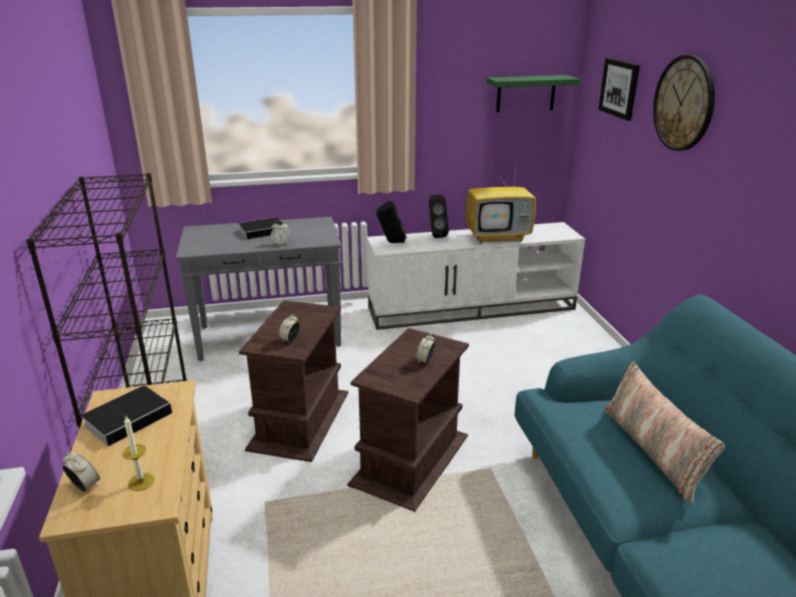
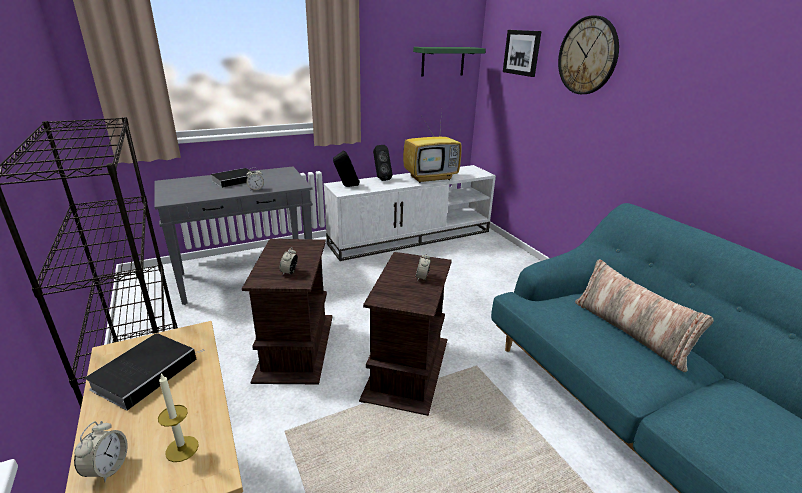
camera: 15 degrees left, 0 degrees up
alarm clock [62,452,100,492] -> alarm clock turned 75 degrees clockwise [74,421,128,482]

